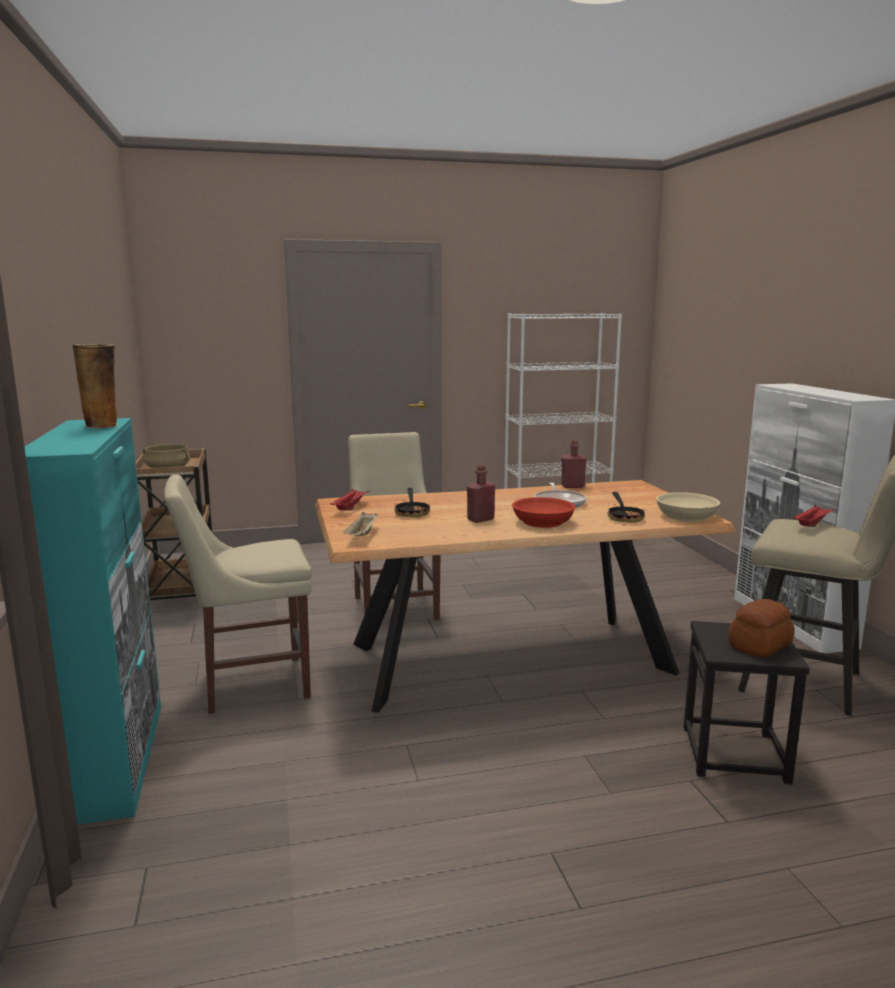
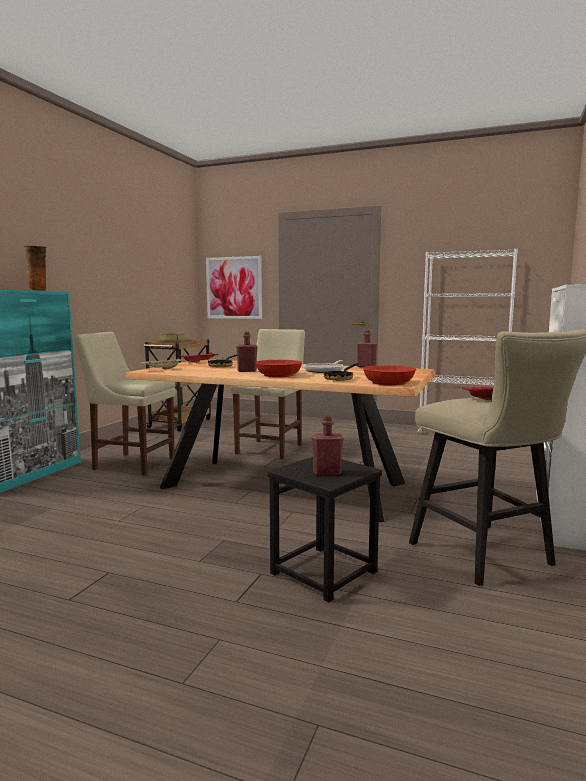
camera: 35 degrees right, 5 degrees down
beige bowl [656,492,720,522] -> red bowl [363,365,416,385]
bread [728,599,795,657] -> red bottle [312,415,344,476]
none -> picture [206,256,262,319]

